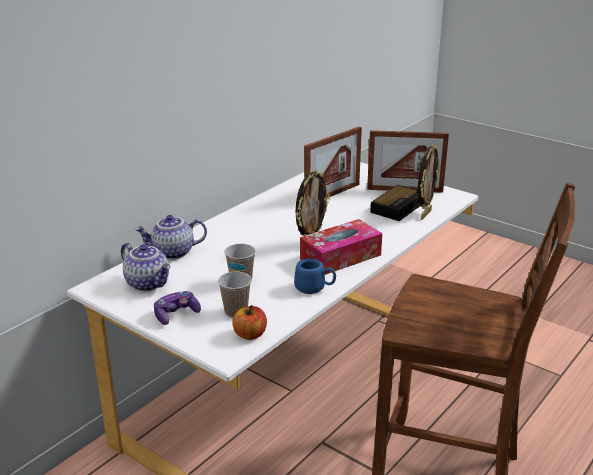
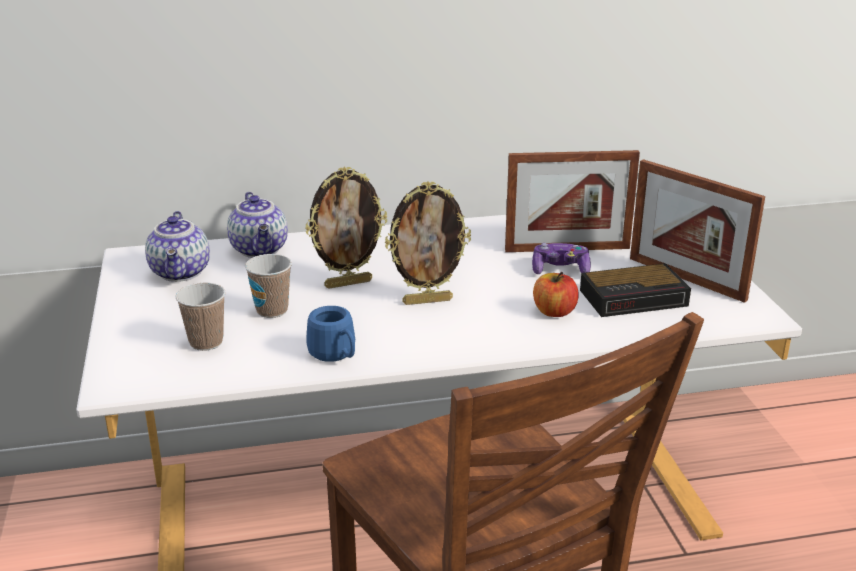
camera: 40 degrees right, 0 degrees up
teapot [135,215,207,260] -> teapot turned 135 degrees counterclockwise [227,192,288,258]
game controller [154,291,201,325] -> game controller moved to [532,243,591,274]
apple [232,305,267,340] -> apple moved to [533,272,578,317]
tissue box [300,219,382,275] -> none
picture frame [418,143,439,220] -> picture frame moved to [305,167,387,289]

